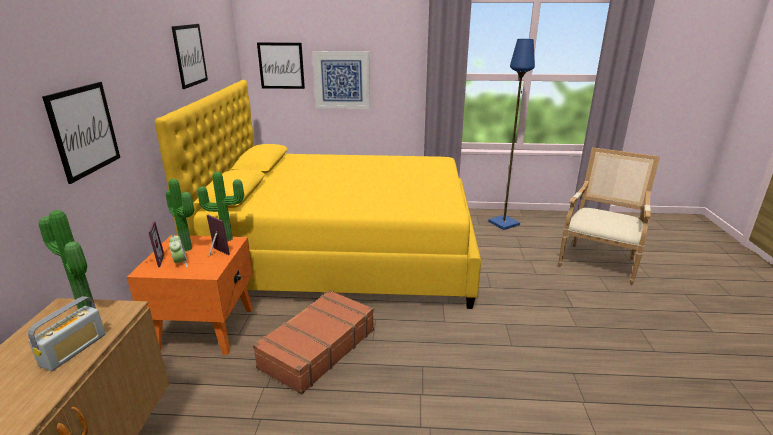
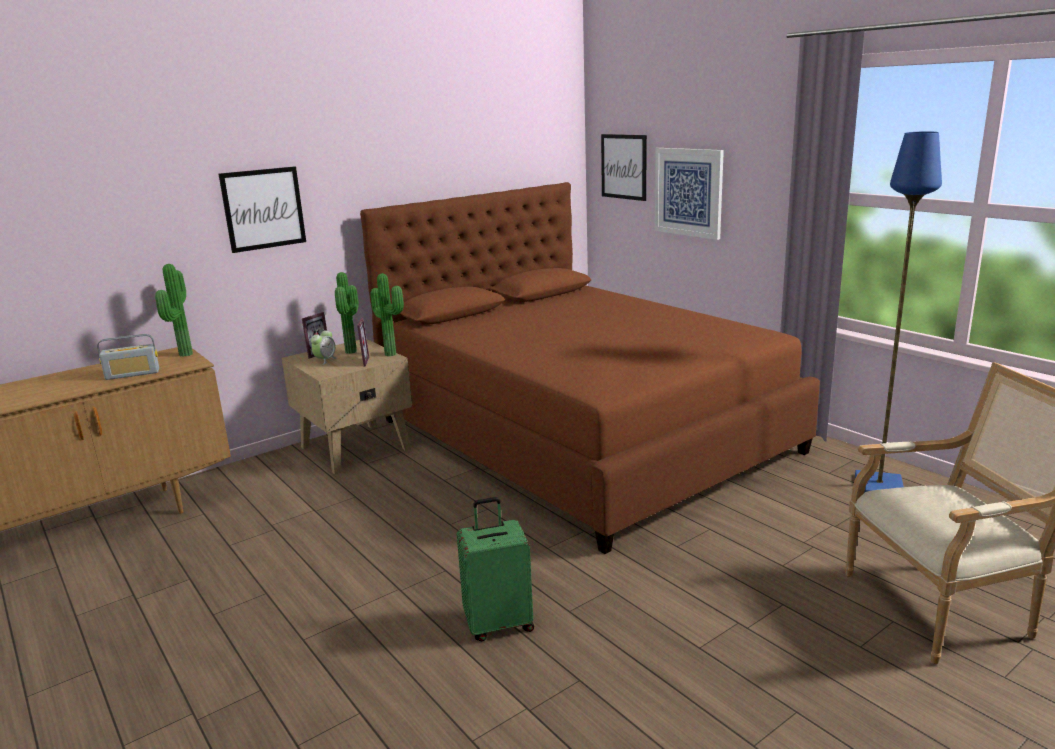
camera: 50 degrees right, 5 degrees down
orange nightstand [127,235,253,355] -> beige nightstand [281,339,412,474]
yellow bed [155,80,481,309] -> brown bed [360,182,820,554]
picture [171,24,208,89] -> none
brown suitcase [253,290,374,395] -> none
none -> green suitcase [457,497,534,641]

